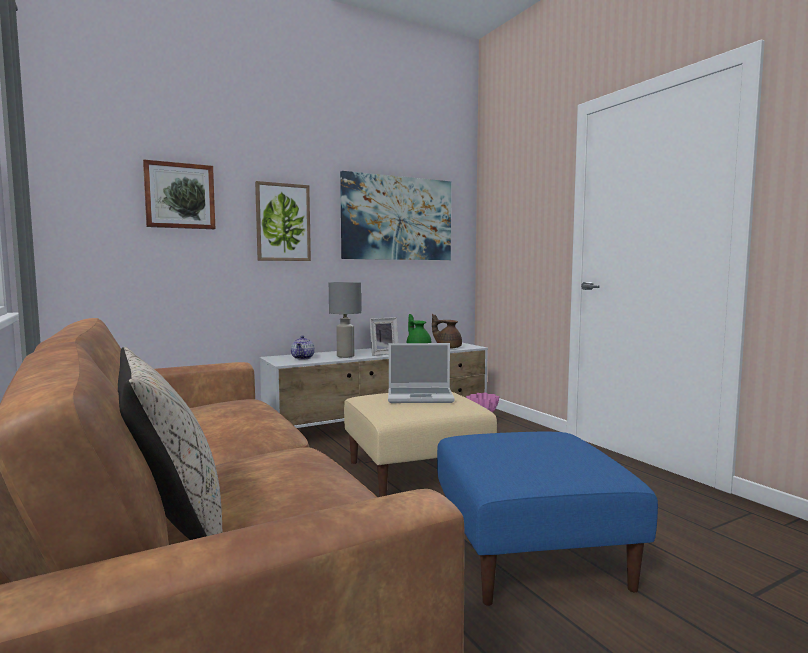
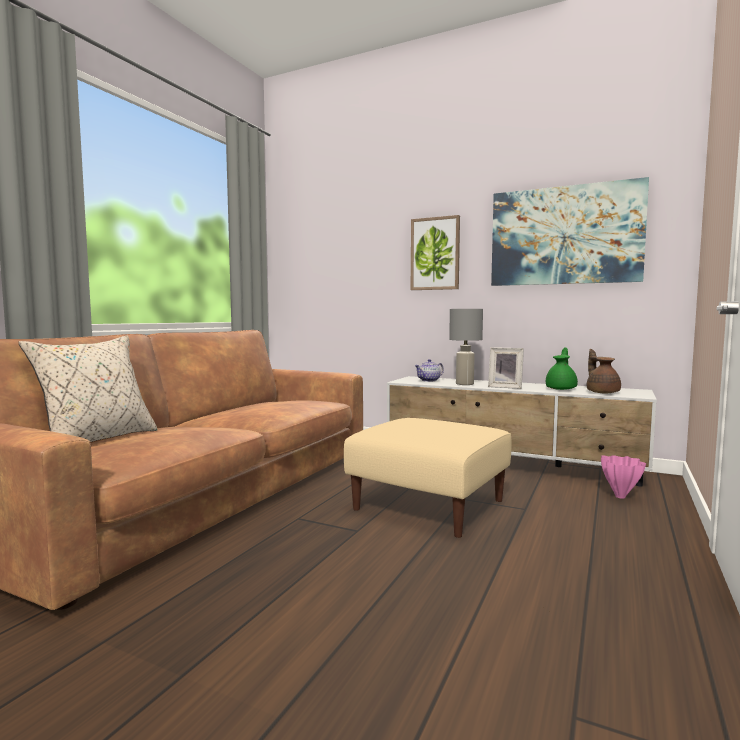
camera: 55 degrees right, 0 degrees up
picture [143,159,215,229] -> none
laptop [388,343,455,403] -> none
blue ottoman [437,432,658,606] -> none

